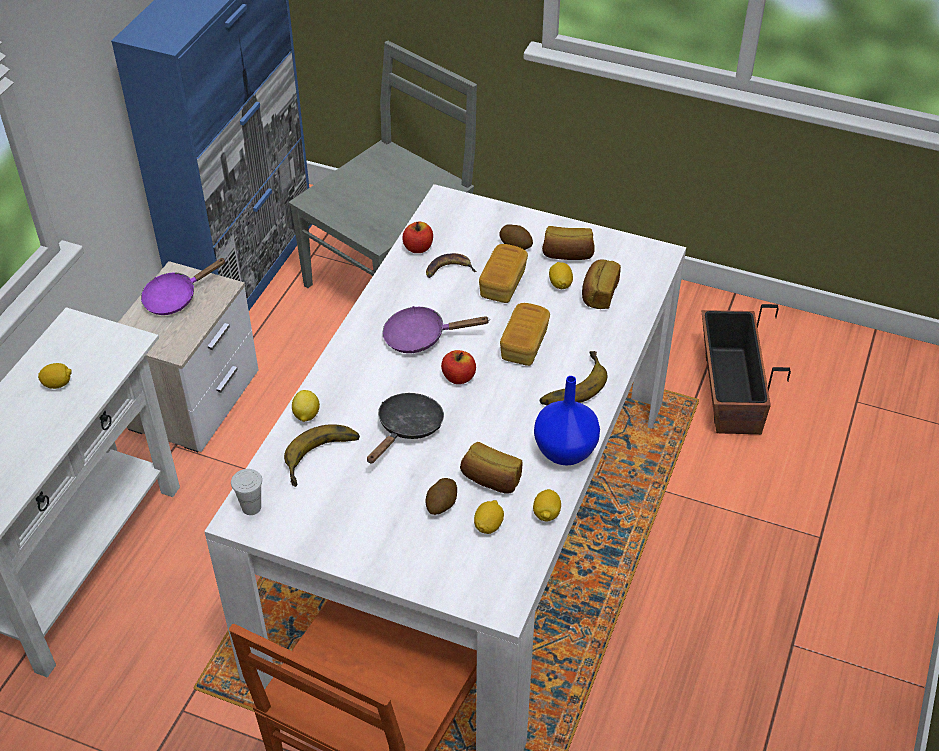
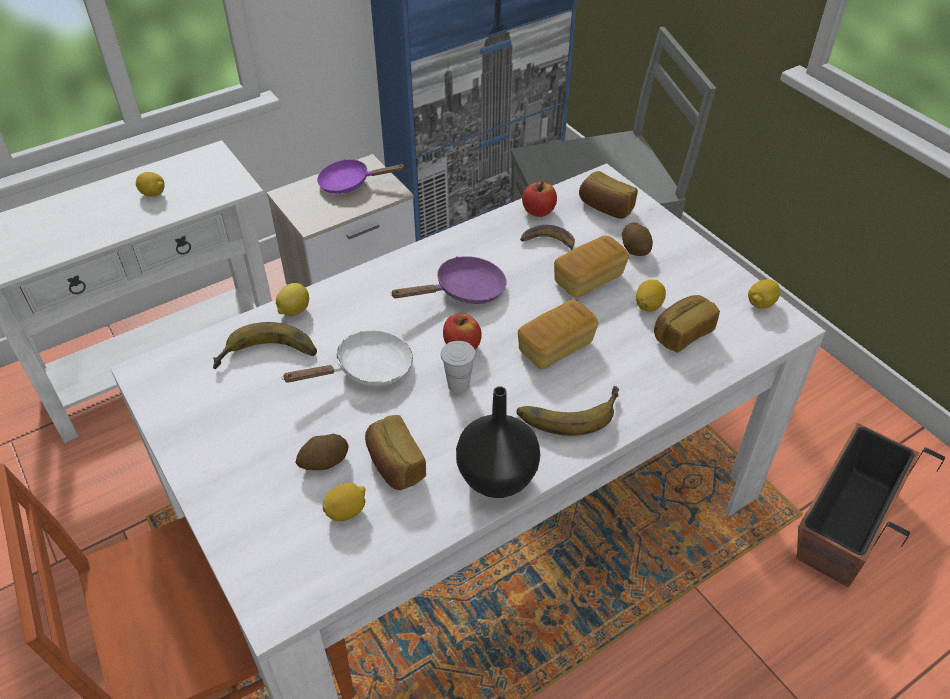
camera: 35 degrees right, 0 degrees up
white cup [231,469,262,515] -> white cup moved to [441,341,476,394]
black frying pan [367,393,444,464] -> white frying pan [282,330,413,386]
purple frying pan [382,306,490,353] -> purple frying pan turned 120 degrees clockwise [390,256,506,304]
lemon [533,489,561,521] -> lemon moved to [748,279,780,309]
blue vase [534,376,600,466] -> black vase [456,386,540,498]
bread [542,226,595,260] -> bread moved to [579,171,638,219]

